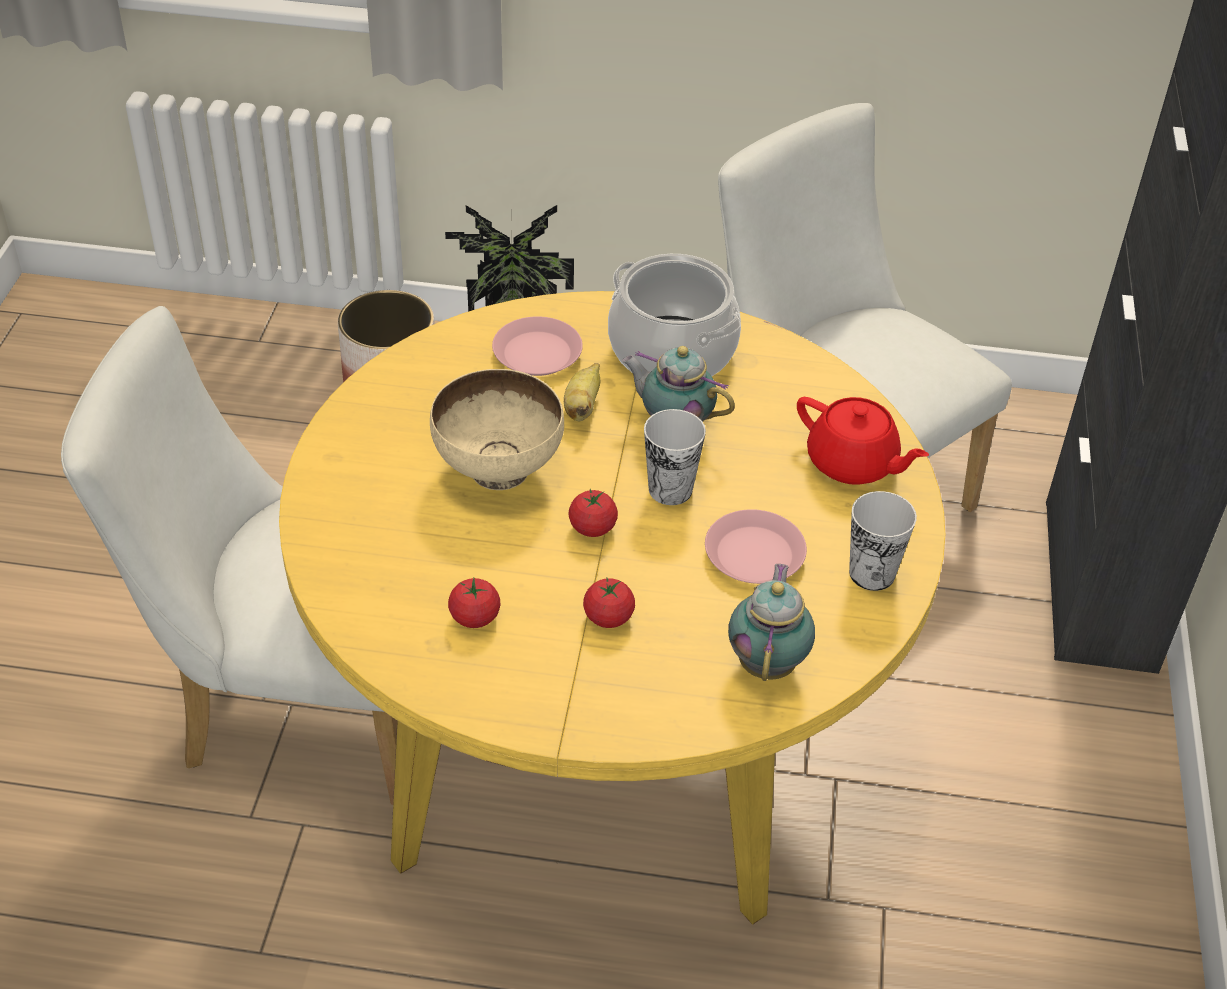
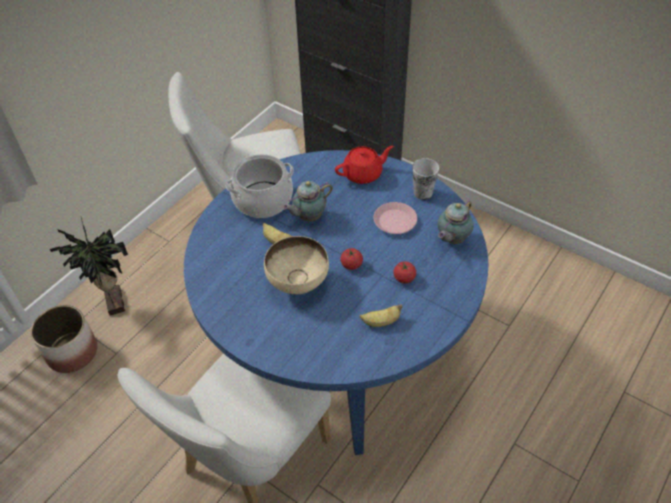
camera: 60 degrees left, 5 degrees up
yellow dining table [279,291,945,925] -> blue dining table [184,150,488,455]
tomato [448,578,500,628] -> banana [360,304,403,327]
pink plate [492,316,583,376] -> none
cup [644,409,706,505] -> none
teapot [728,564,815,681] -> teapot turned 90 degrees counterclockwise [438,199,474,244]

